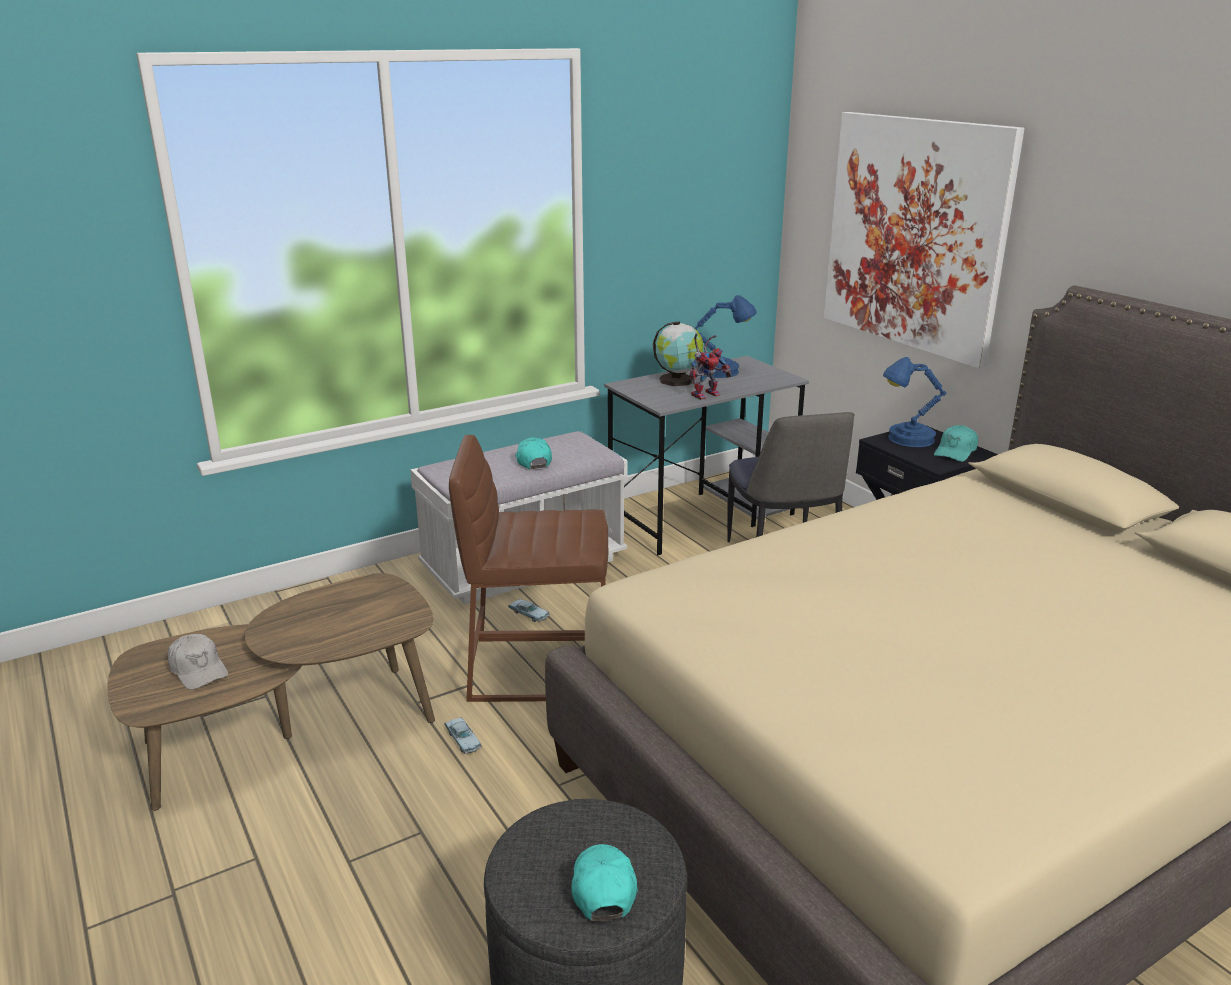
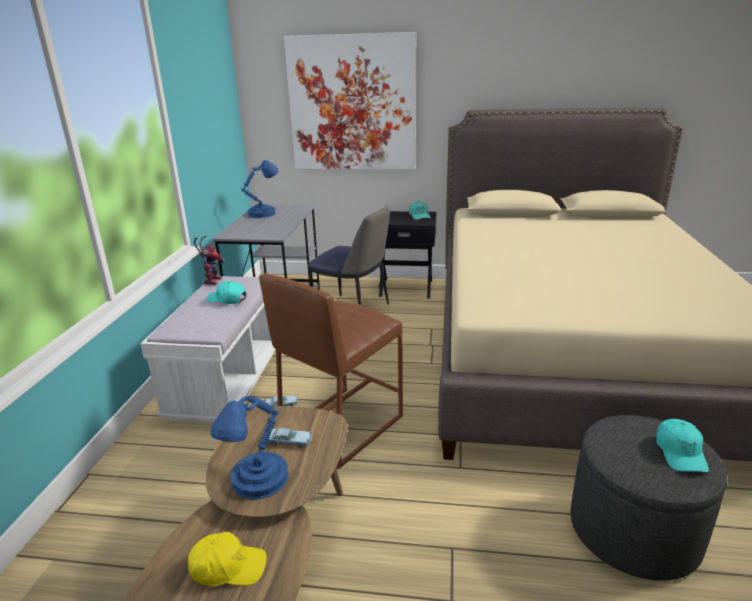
camera: 50 degrees left, 0 degrees up
white cap [168,634,228,690] -> yellow cap [188,532,267,587]
blue toy car [444,717,482,754] -> blue toy car moved to [267,428,312,448]
turquoise cap [571,844,638,922] -> turquoise cap turned 120 degrees counterclockwise [656,419,709,472]
globe [653,322,703,386] -> none
toy robot [690,333,732,400] -> toy robot moved to [194,235,224,285]
blue table lamp [883,357,946,447] -> blue table lamp moved to [211,396,289,499]

